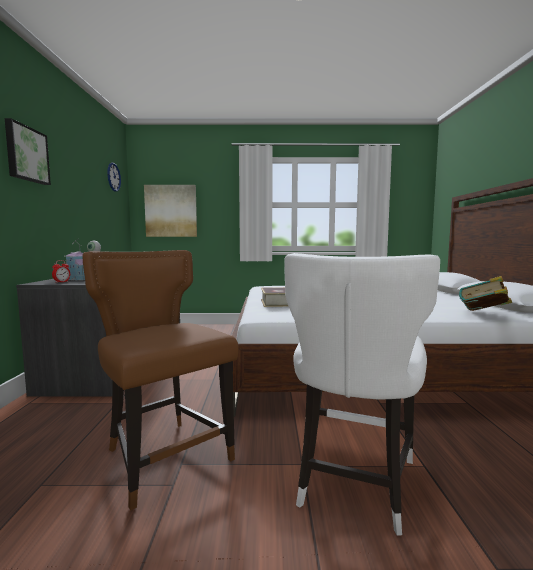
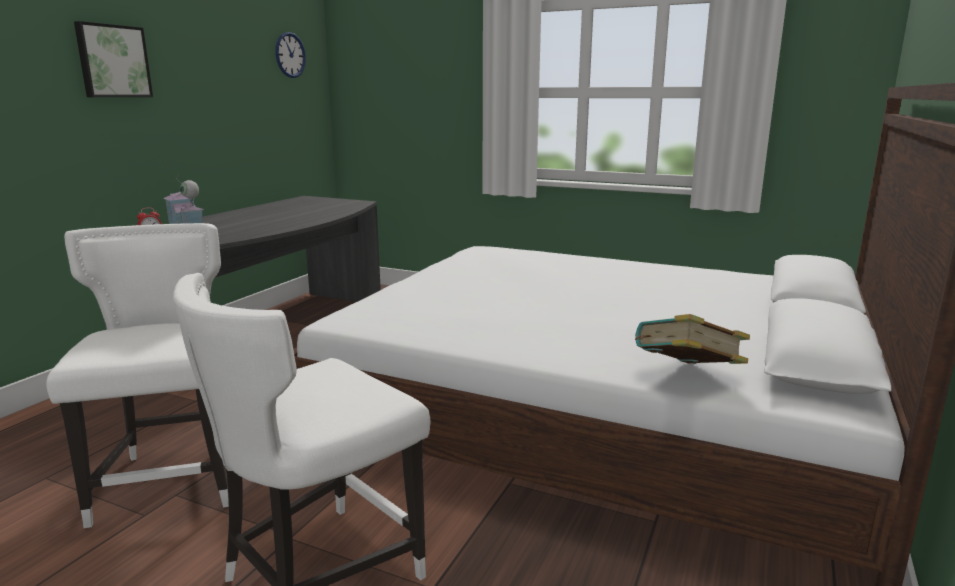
camera: 25 degrees right, 10 degrees up
brown chair [82,250,239,511] -> white chair [46,223,229,528]
picture [144,185,197,237] -> none
book [261,287,289,307] -> none

